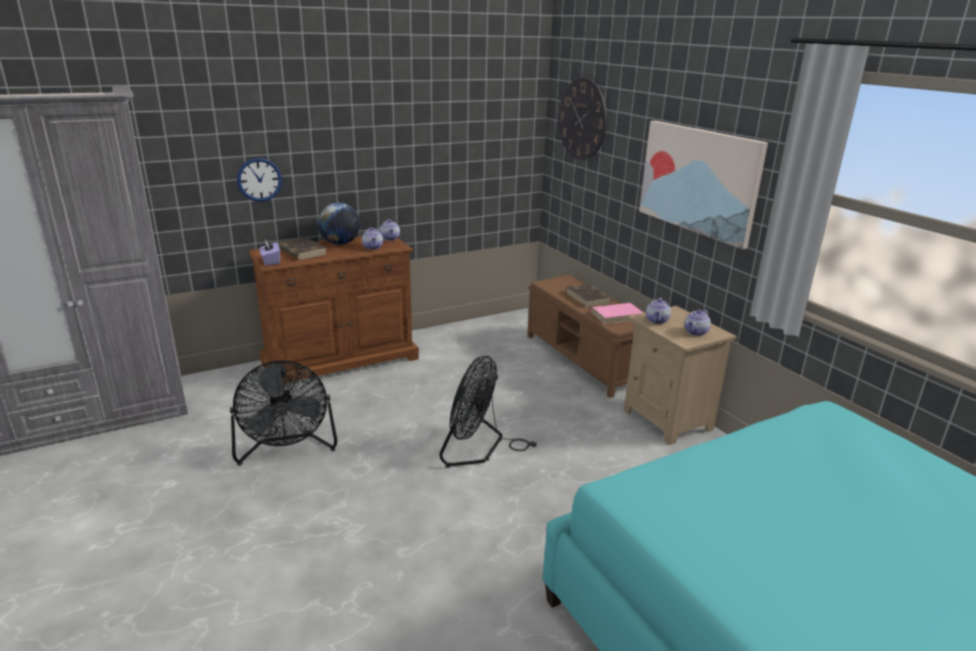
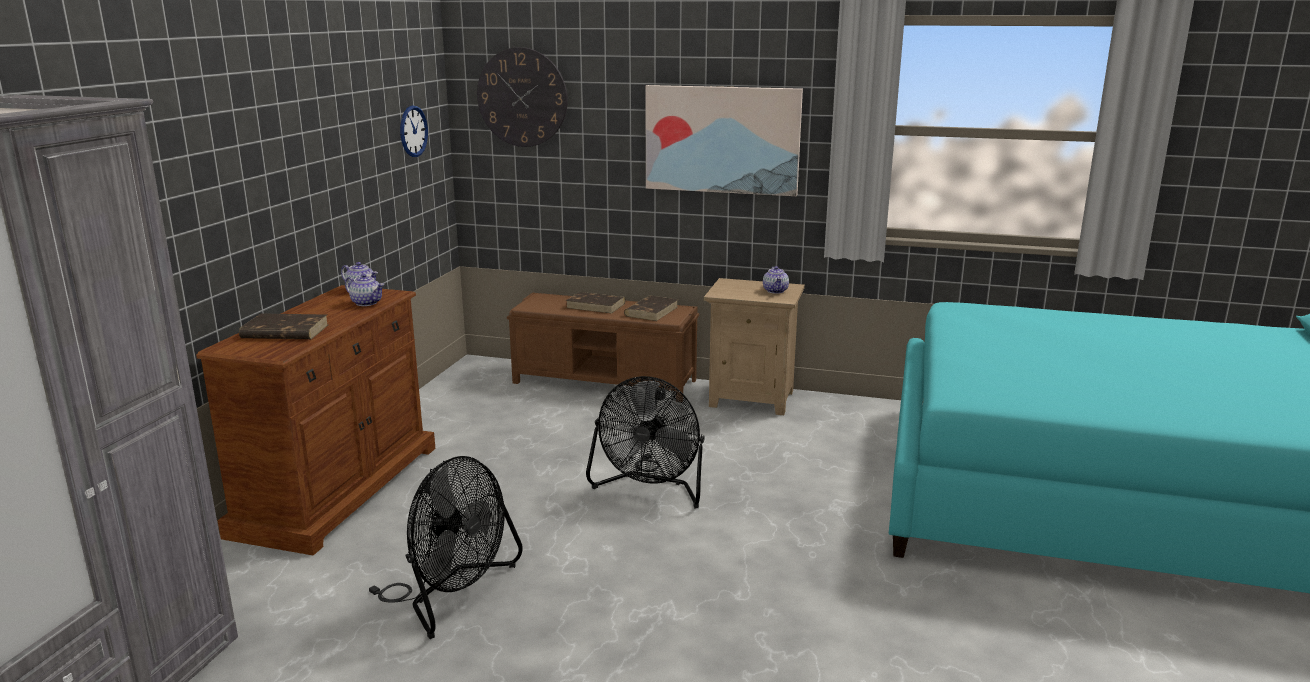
camera: 45 degrees left, 5 degrees down
wall clock [237,158,282,202] -> wall clock moved to [400,106,428,157]
purple tissue box [259,239,280,265] -> none
globe [318,203,360,245] -> none
black fan [440,356,537,468] -> black fan turned 45 degrees counterclockwise [586,376,705,508]
pink book [591,303,644,325] -> brown book [624,295,678,321]
teapot [646,297,671,324] -> none

